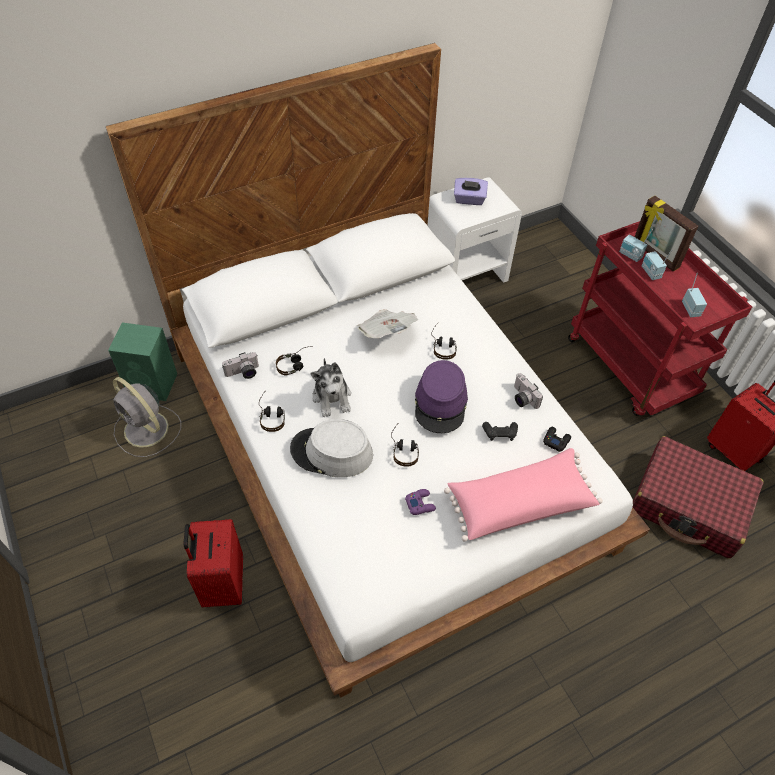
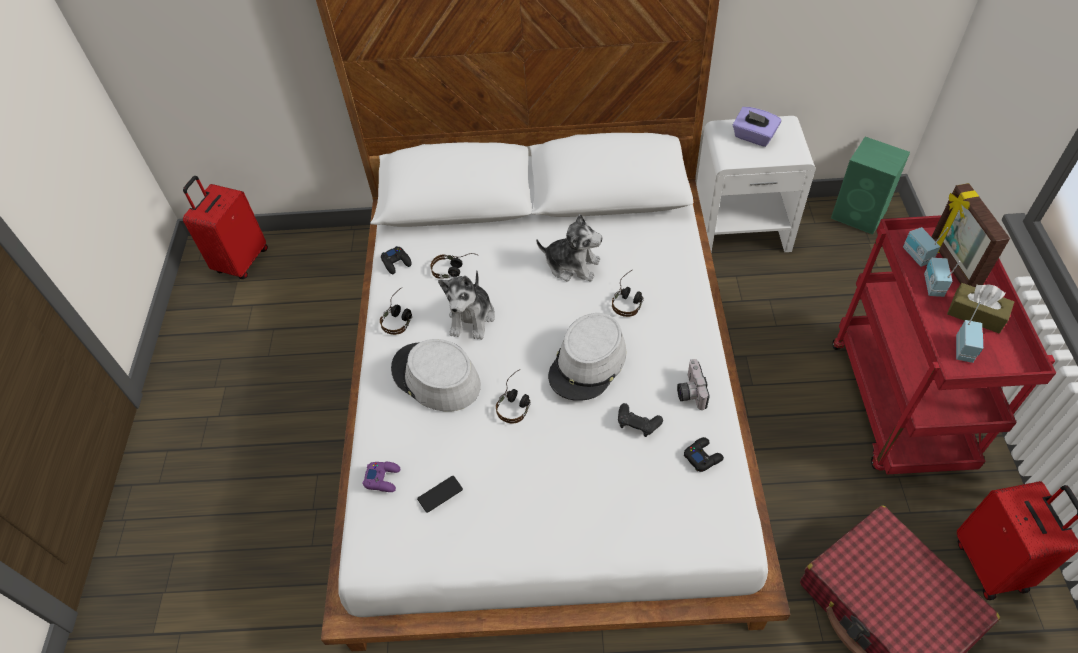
camera: 30 degrees right, 0 degrees up
green speaker [108,322,177,401] -> green speaker moved to [831,137,910,235]
grey fan [113,377,181,457] -> none
red suitcase [184,519,243,608] -> red suitcase moved to [183,176,268,279]
camera [222,352,259,379] -> black game controller [381,246,412,274]
newspaper [357,309,418,338] -> plush toy [536,214,603,282]
purple game controller [405,489,436,515] -> purple game controller moved to [362,462,400,492]
purple hat [415,360,468,433] -> grey hat [548,313,627,401]
pink pillow [444,448,603,542] -> none
none -> phone [417,476,463,513]
none -> brown tissue box [947,283,1014,333]

